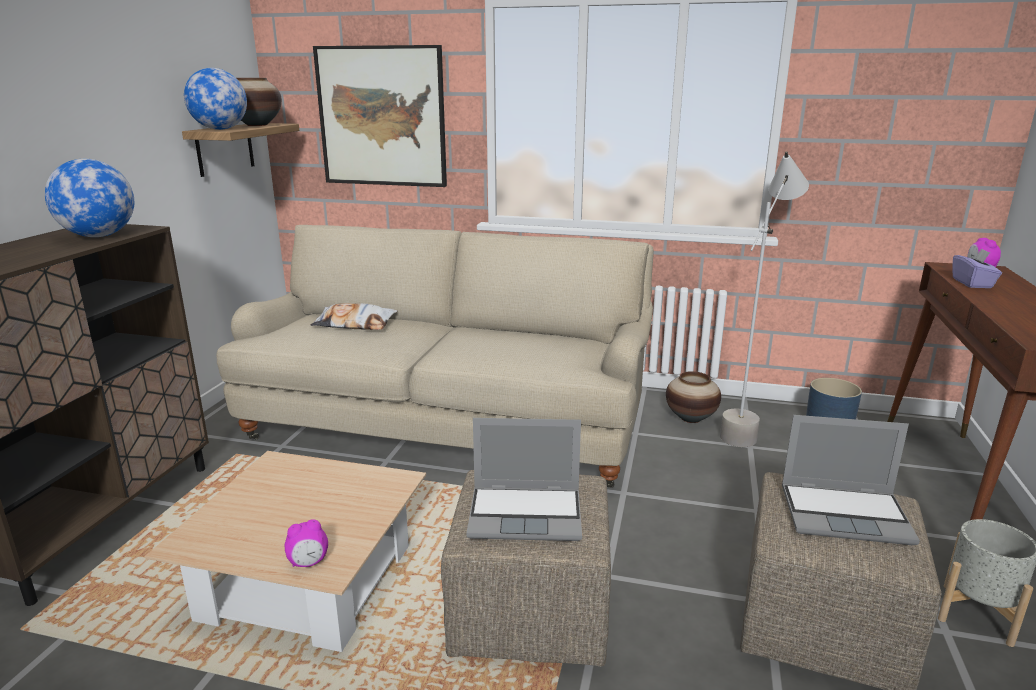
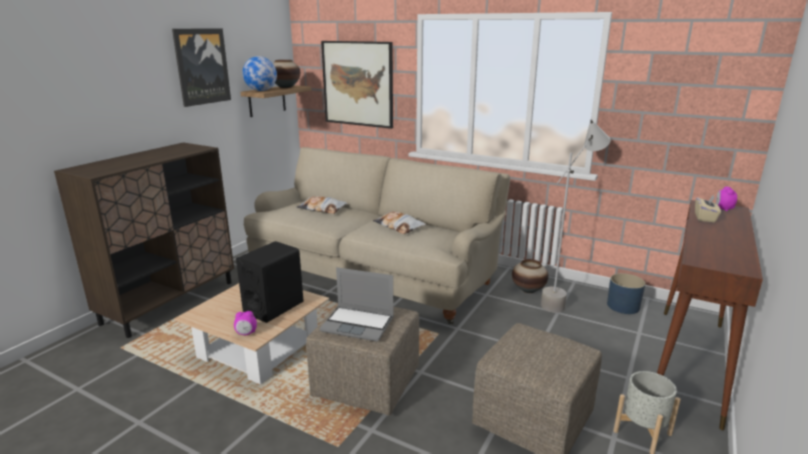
camera: 15 degrees right, 0 degrees up
globe [45,159,134,237] -> none
laptop [782,415,920,545] -> none
purple tissue box [952,248,1002,288] -> beige tissue box [695,195,721,222]
none -> picture [172,28,231,107]
none -> black speaker [236,241,304,323]
none -> pillow [373,211,426,234]

